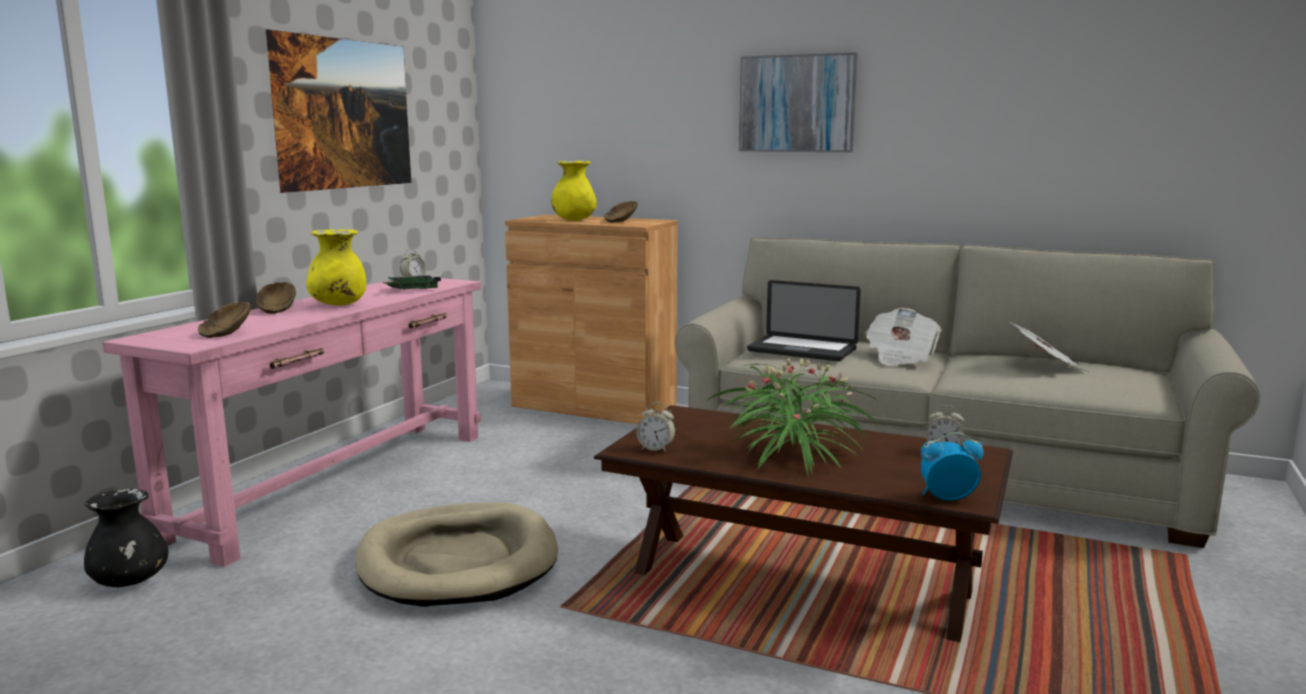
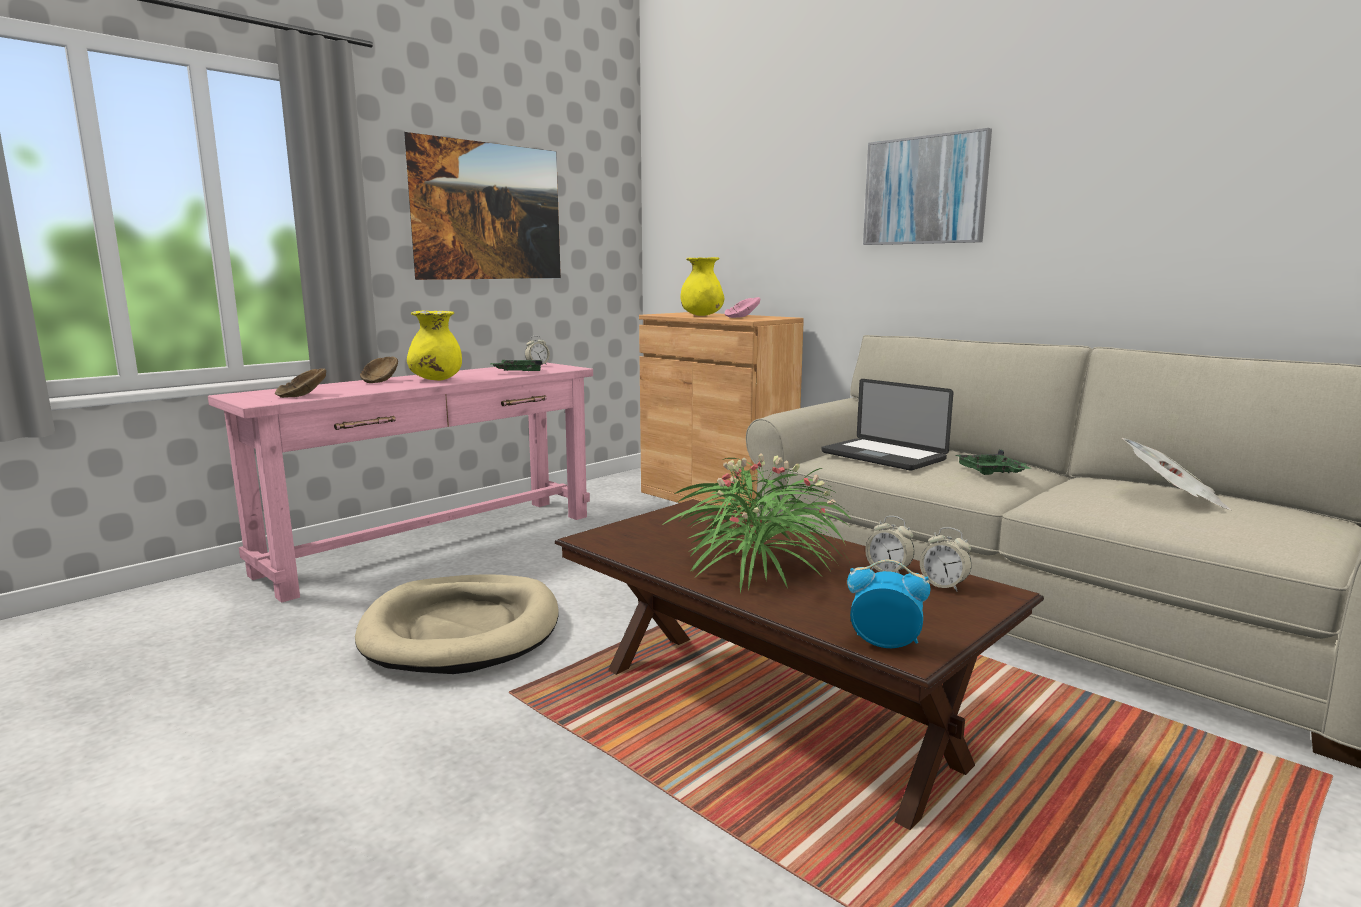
camera: 20 degrees right, 0 degrees up
black vase [84,488,168,587] -> none
brown bowl [604,201,638,223] -> pink bowl [725,297,760,318]
alarm clock [636,403,675,452] -> alarm clock moved to [865,516,914,573]
newspaper [865,308,942,366] -> green tray [955,449,1031,475]

